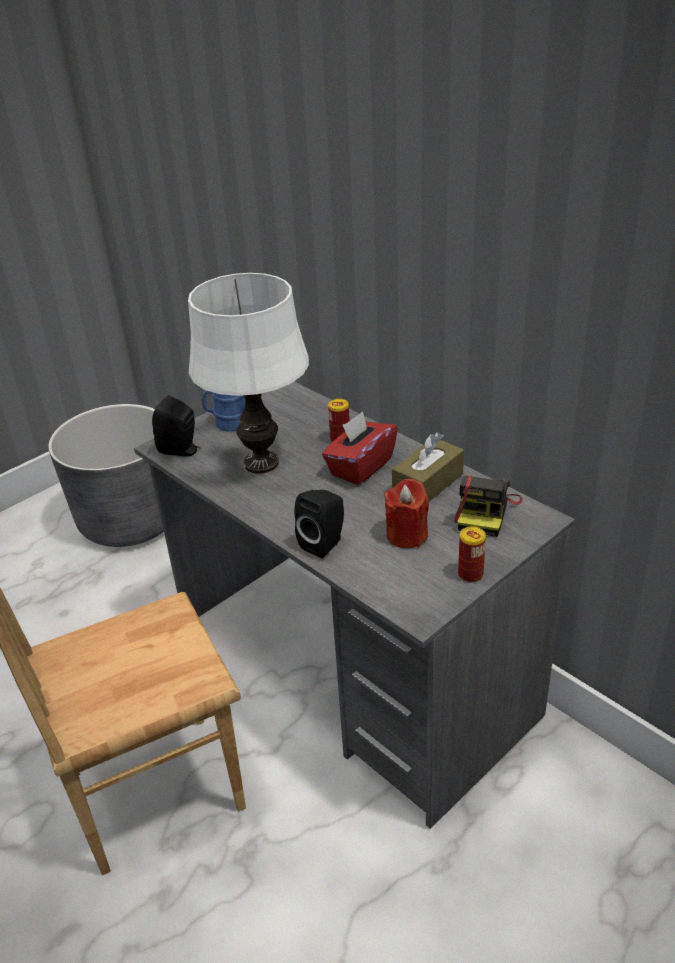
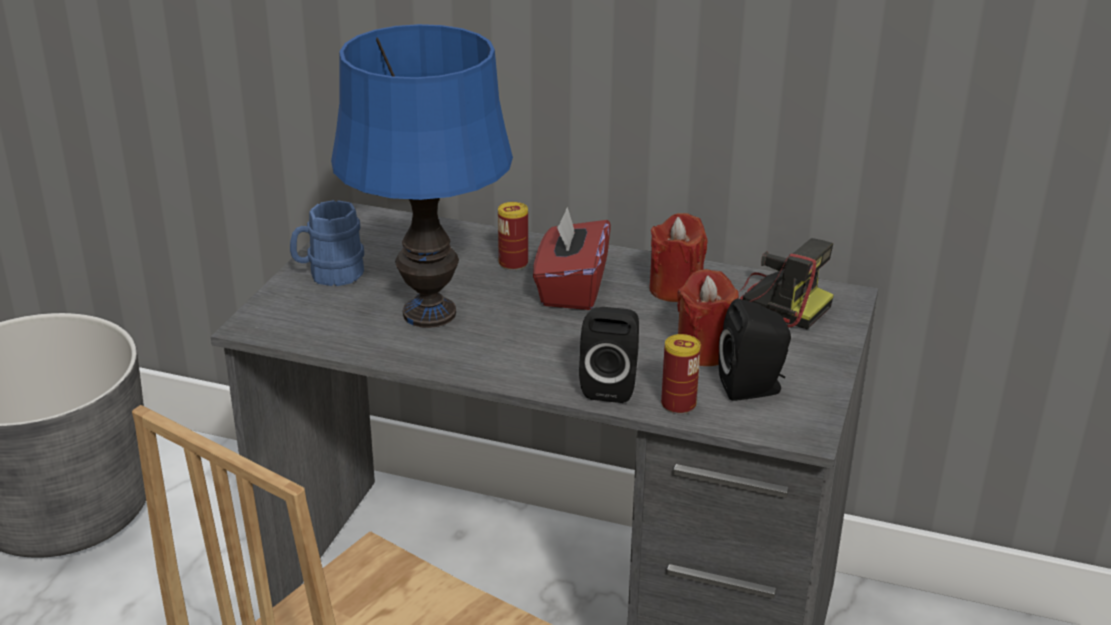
camera: 30 degrees left, 5 degrees down
black speaker [152,395,200,456] -> black speaker moved to [719,299,791,401]
white table lamp [188,273,309,474] -> blue table lamp [331,24,513,328]
brown tissue box [392,432,464,502] -> red candle [650,213,707,302]
camera [454,476,522,537] -> camera turned 45 degrees counterclockwise [738,238,834,329]
can [458,526,486,582] -> can moved to [661,334,701,414]

